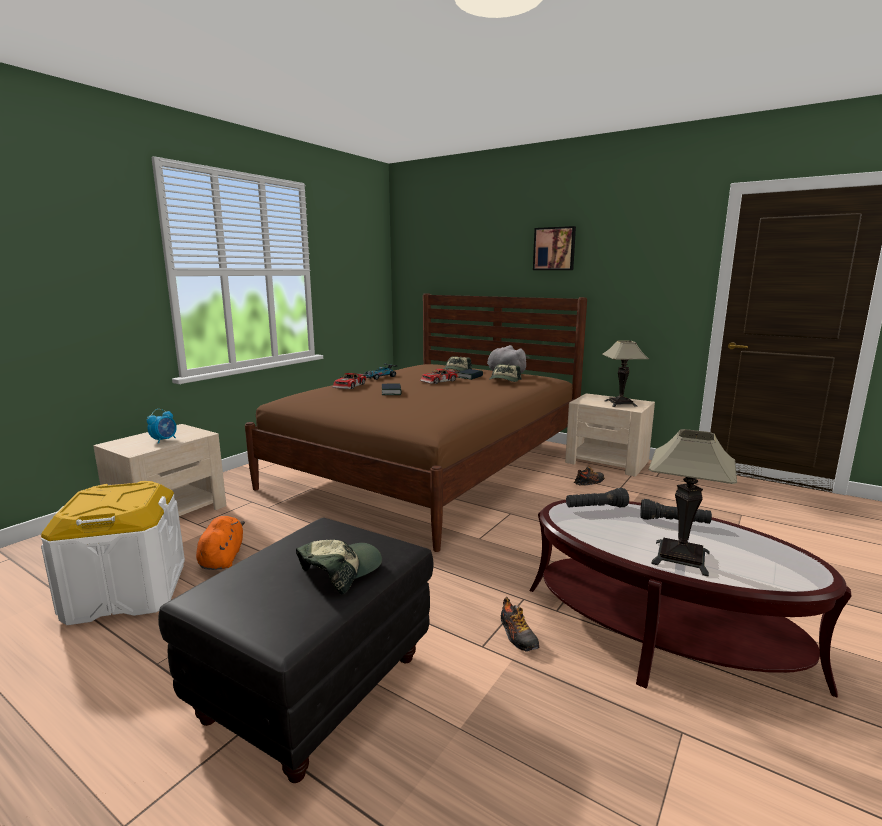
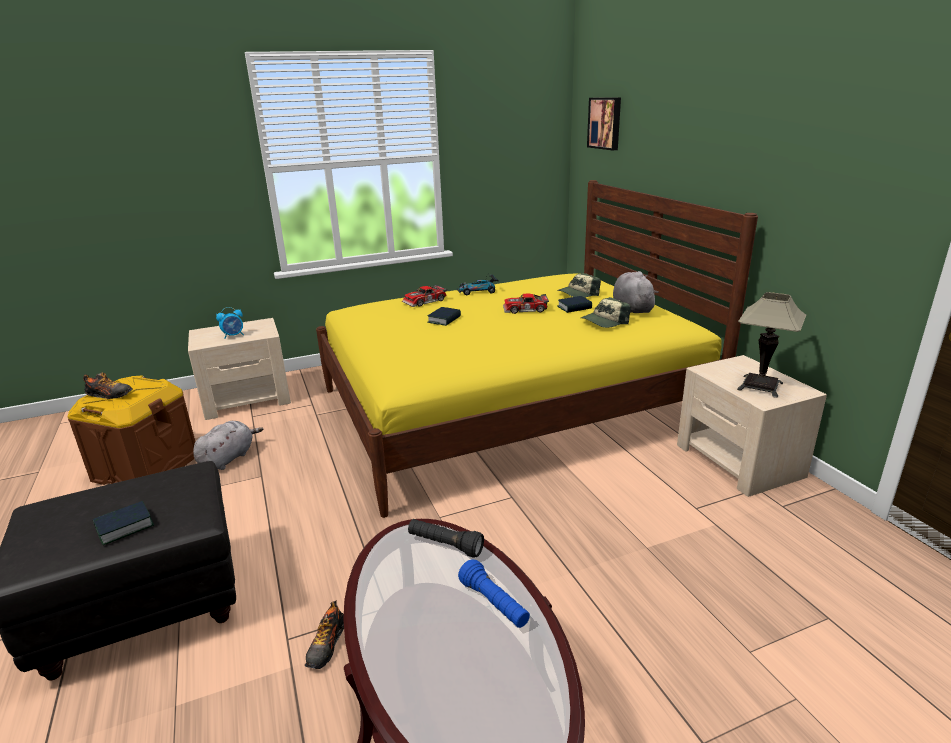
camera: 35 degrees right, 10 degrees up
white storage box [41,481,185,625] -> brown storage box [68,376,195,485]
orange plush toy [196,516,245,570] -> grey plush toy [193,421,263,470]
brown bed [245,293,587,552] -> yellow bed [316,180,758,518]
cap [296,539,382,595] -> book [93,501,154,545]
picture [533,226,576,270] -> picture moved to [587,97,621,151]
shoe [574,466,605,486] -> shoe moved to [83,373,133,399]
black flashlight [640,499,712,524] -> blue flashlight [458,559,530,628]
table lamp [649,429,737,577] -> none

